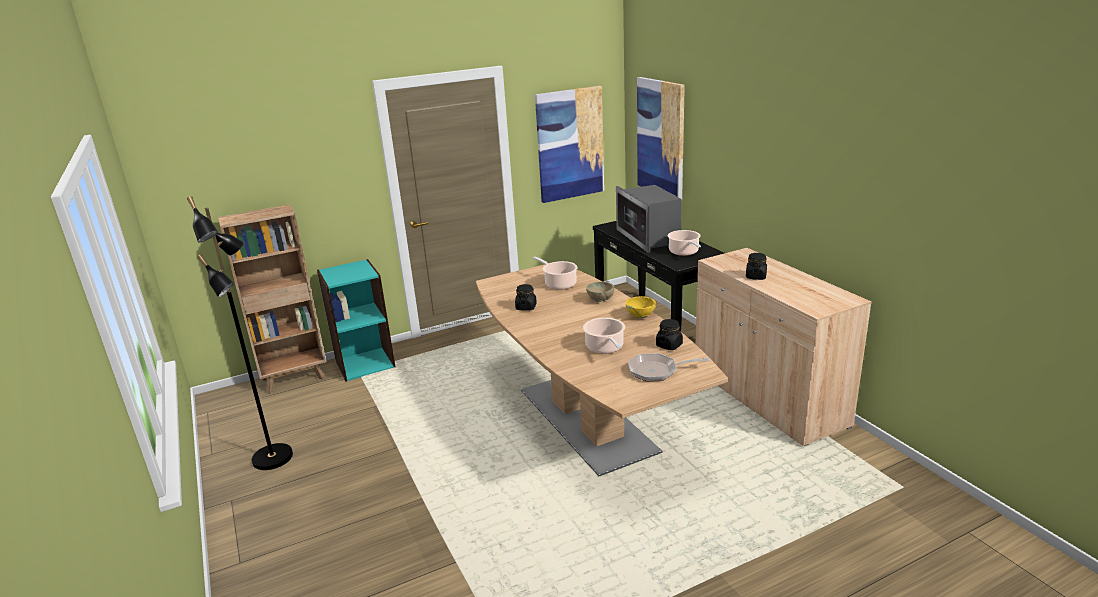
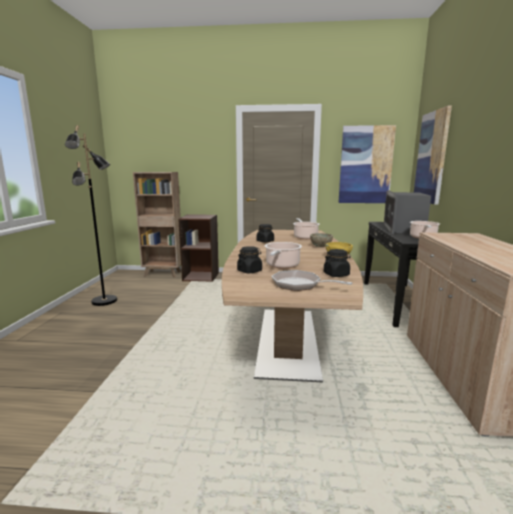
camera: 30 degrees right, 10 degrees down
turquoise bookcase [317,259,395,382] -> brown bookcase [178,214,219,282]
black jar [746,253,767,280] -> black jar moved to [237,246,262,273]

